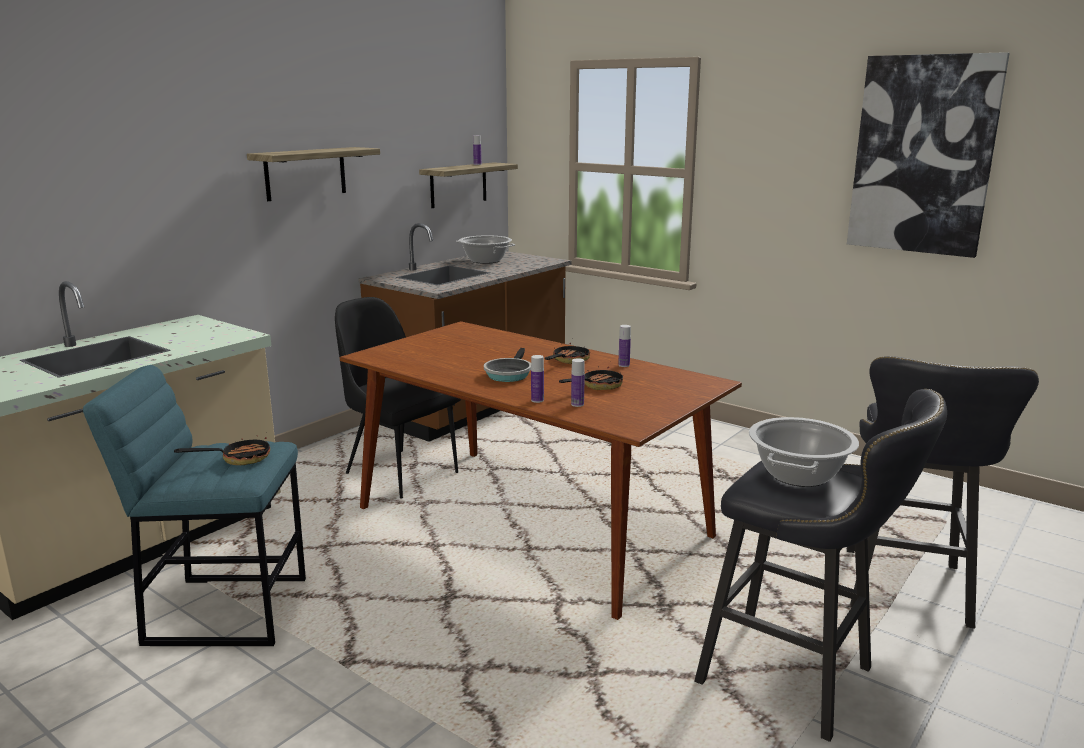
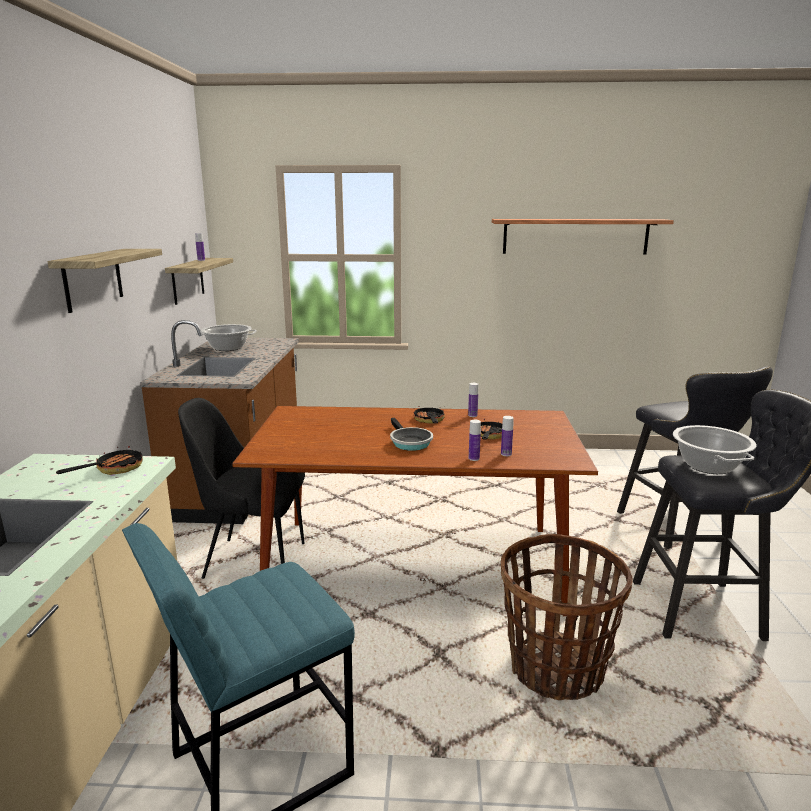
camera: 35 degrees left, 0 degrees up
frying pan [174,435,270,465] -> frying pan moved to [56,446,143,475]
picture [847,52,1010,258] -> shelf [492,219,674,255]
none -> basket [501,534,633,700]

